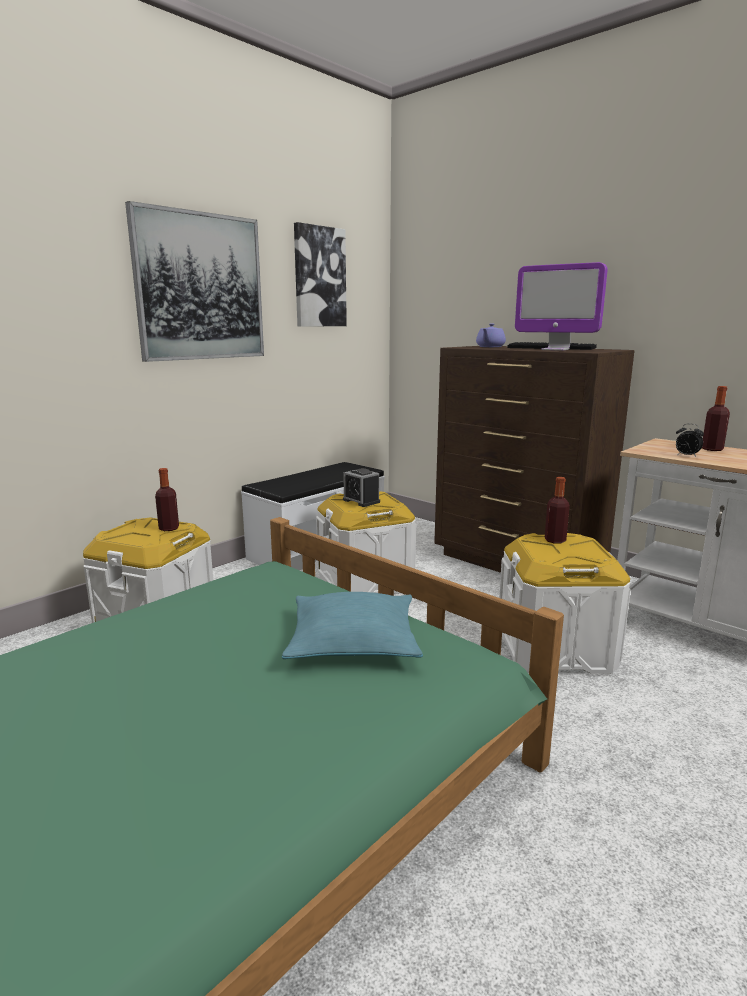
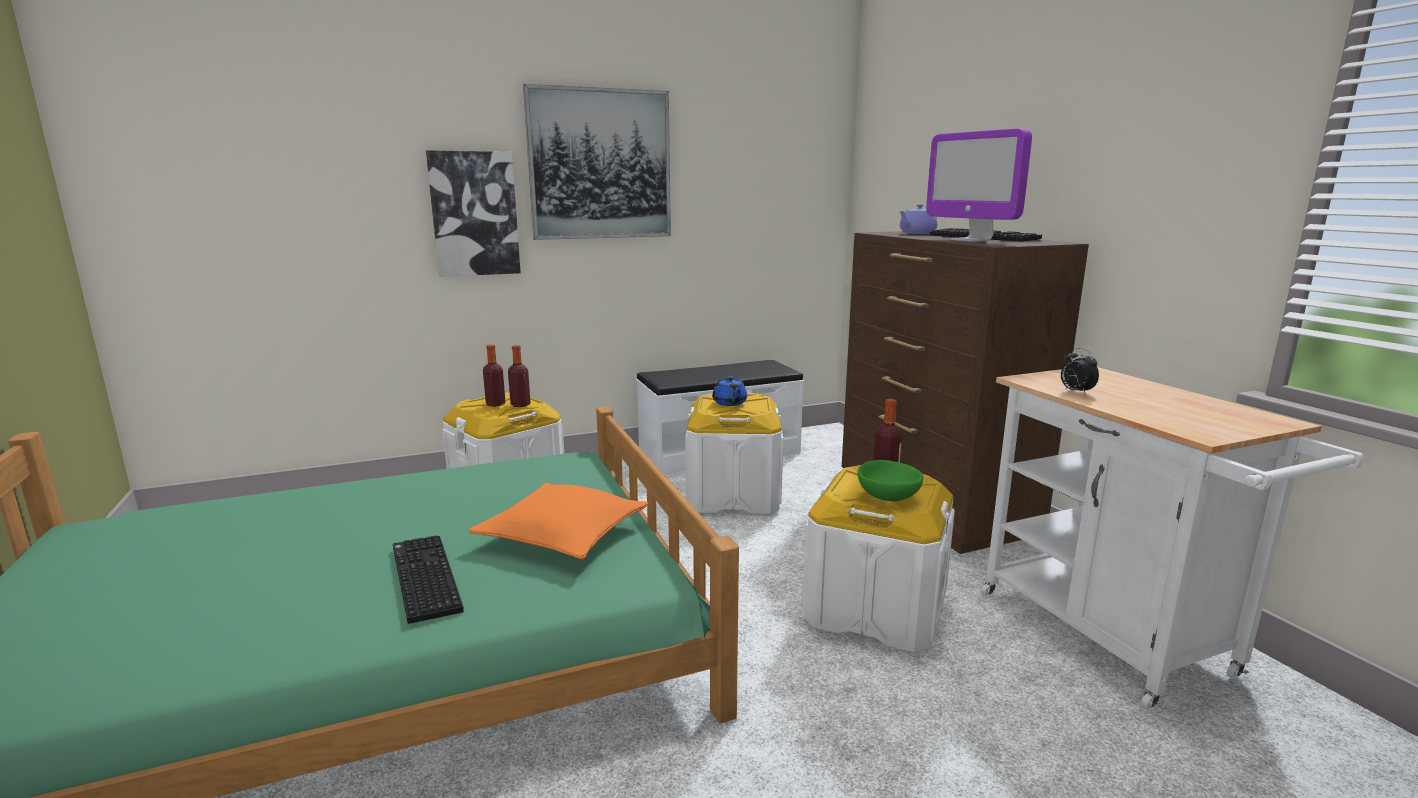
camera: 25 degrees right, 0 degrees up
turquoise pillow [282,592,423,659] -> orange pillow [469,483,648,559]
picture [294,222,347,327] -> picture moved to [426,150,521,277]
alarm clock [343,468,380,507] -> blue teapot [712,376,747,406]
bottle [702,386,730,451] -> bottle moved to [483,344,506,407]
none -> keyboard [393,535,464,624]
none -> green bowl [857,460,924,501]

